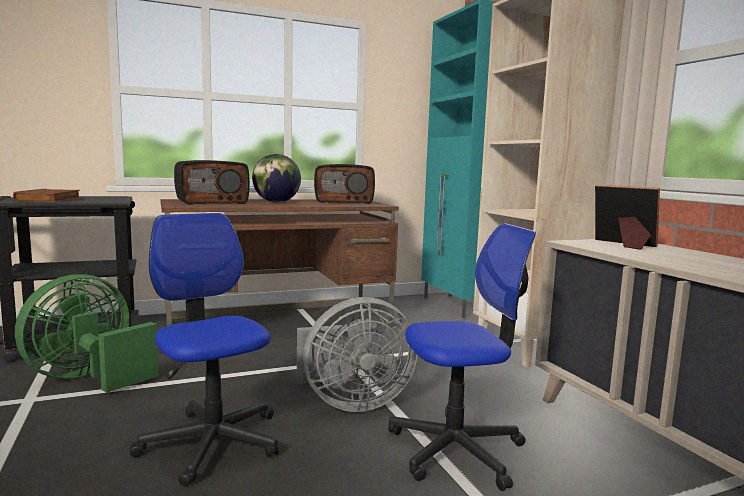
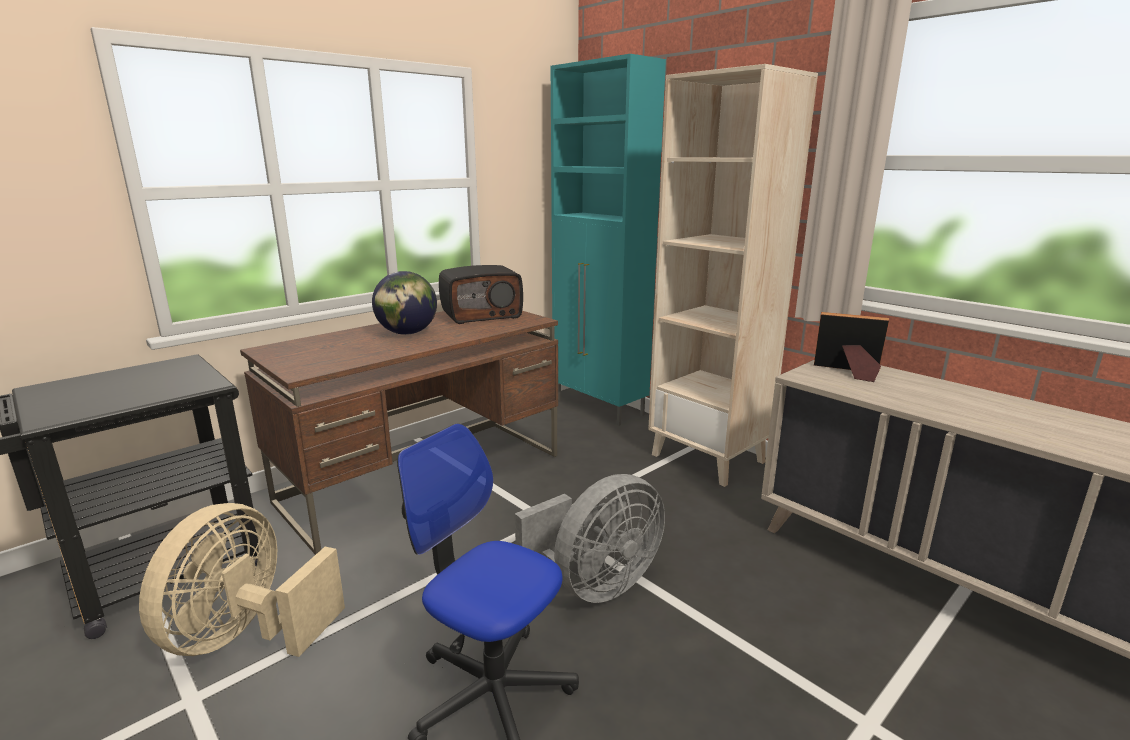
camera: 20 degrees left, 10 degrees up
brown book [13,189,81,202] -> none
green fan [15,274,159,393] -> beige fan [139,503,345,657]
radio [174,160,250,205] -> none
office chair [388,224,536,491] -> none

